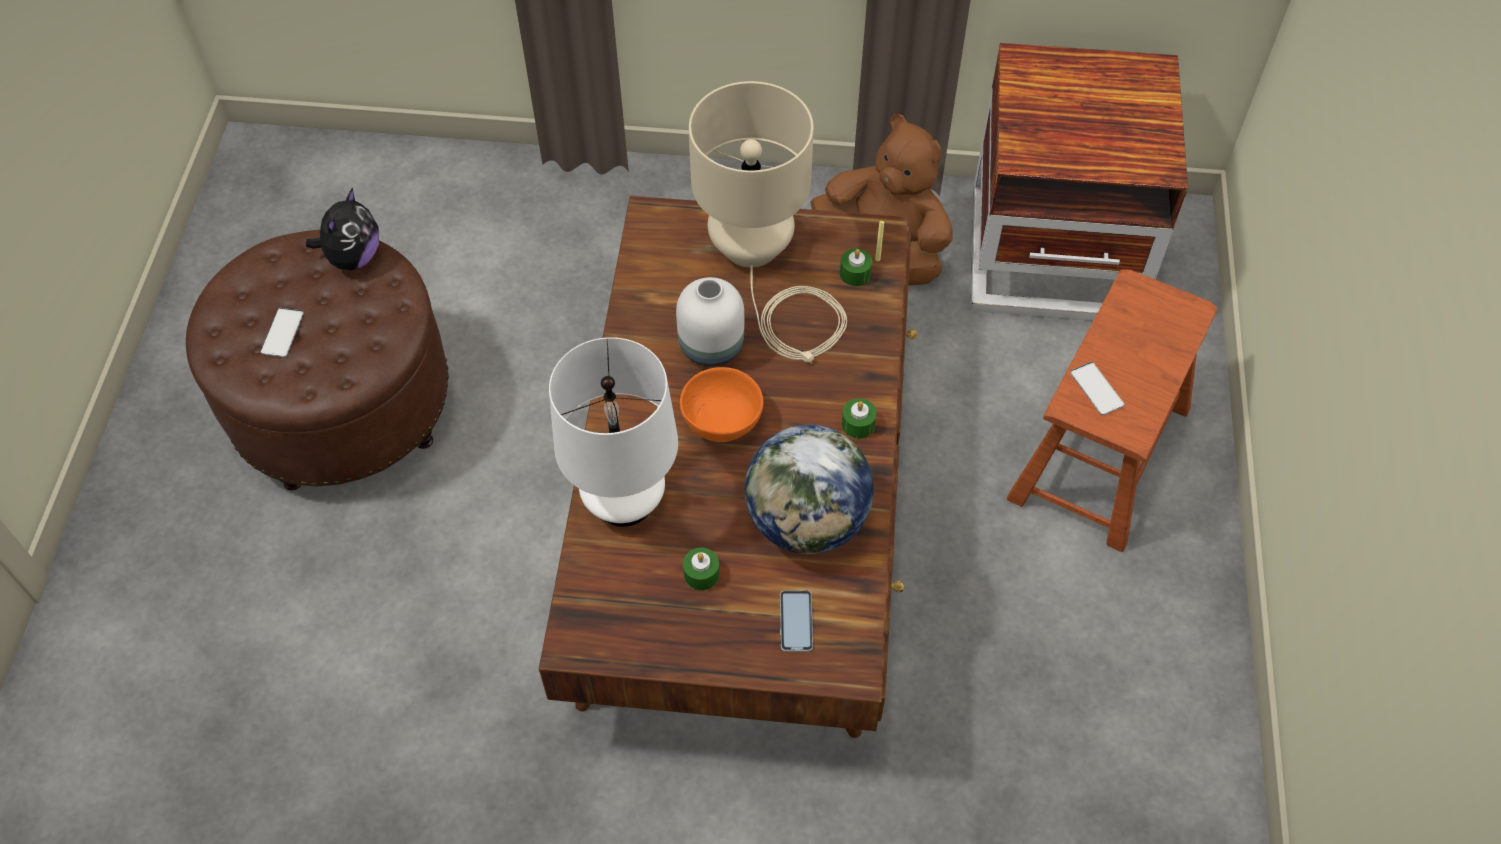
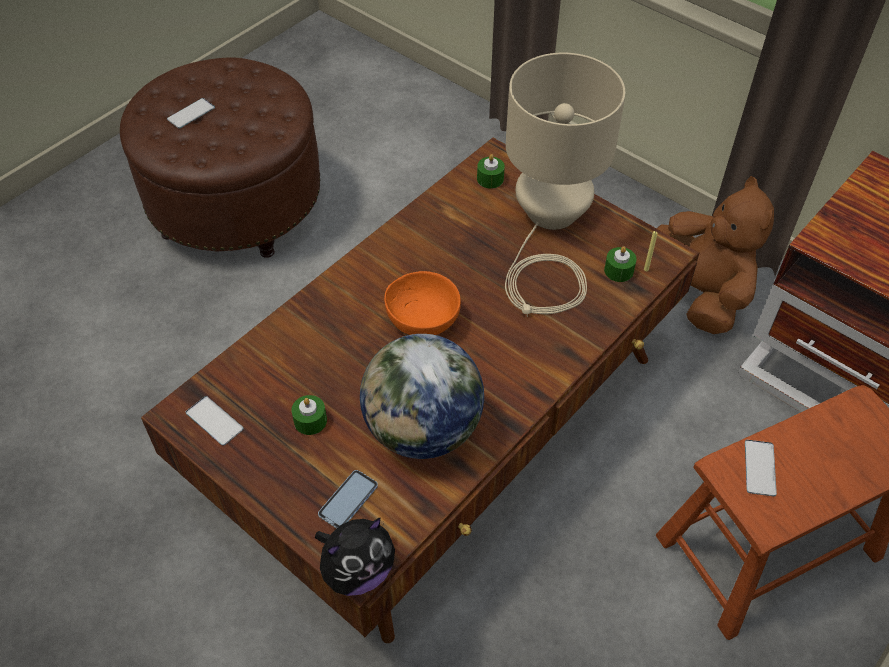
camera: 35 degrees right, 5 degrees down
plush toy [306,187,379,270] -> plush toy moved to [315,517,395,596]
white table lamp [549,337,678,527] -> none
white vase [676,277,744,367] -> none
green candle [842,398,877,439] -> green candle moved to [477,154,505,189]
none -> phone [186,396,243,446]

